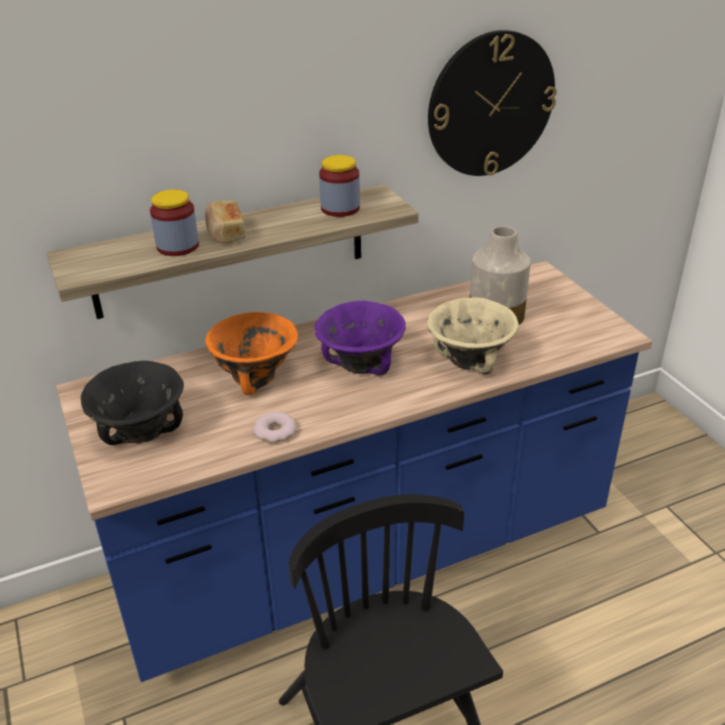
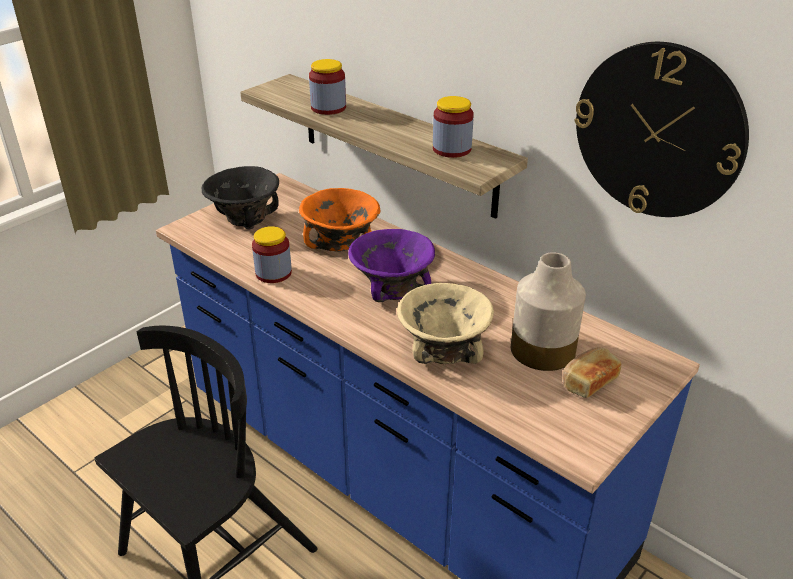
camera: 65 degrees right, 0 degrees up
bread [205,201,246,244] -> bread moved to [562,347,622,398]
donut [253,412,296,443] -> jar [252,226,292,283]

